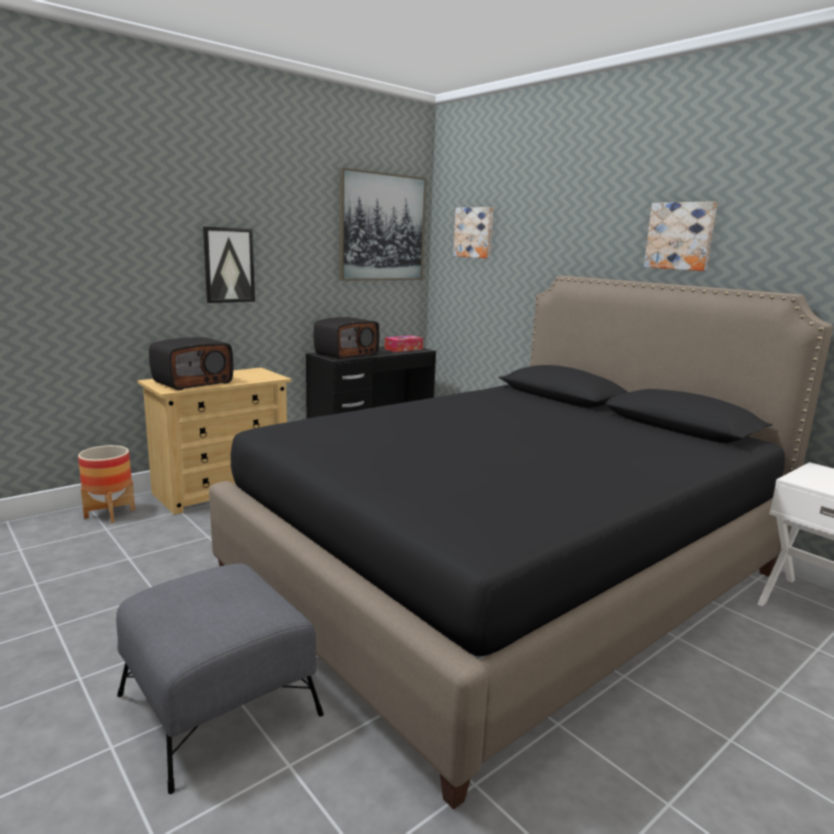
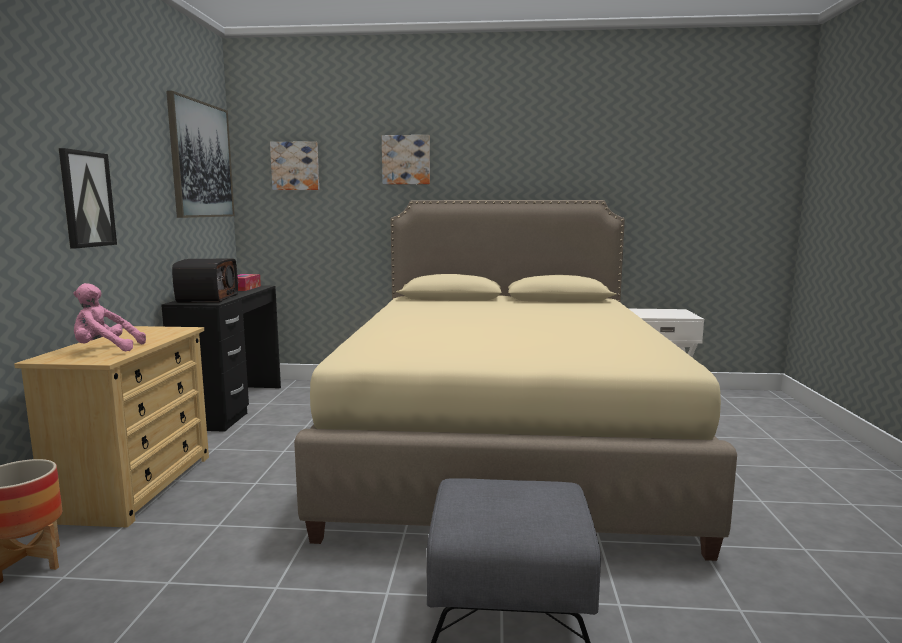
camera: 45 degrees left, 5 degrees down
radio [149,337,233,390] -> pink plush toy [73,283,146,351]
black bed [209,276,833,810] -> beige bed [294,200,737,561]
picture [644,201,717,271] -> picture moved to [382,135,430,184]

